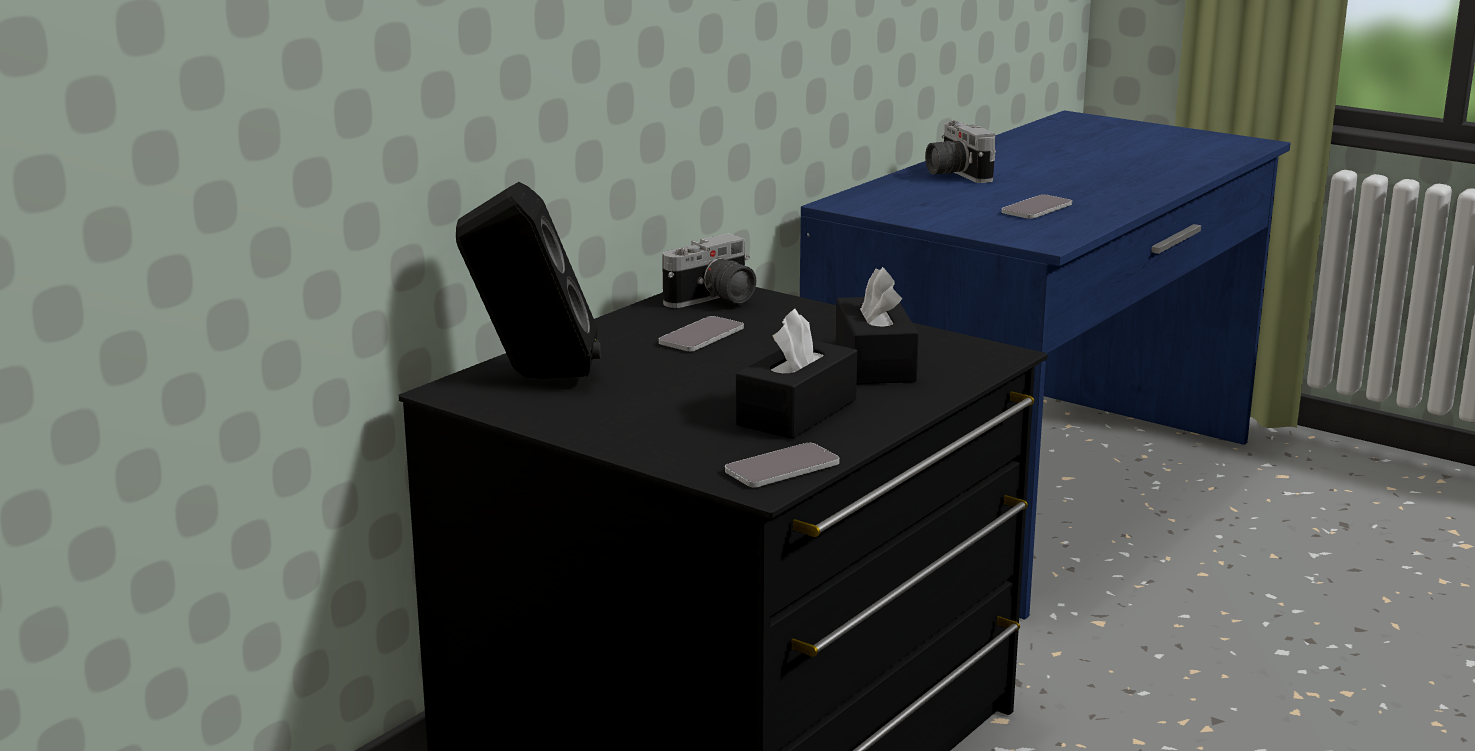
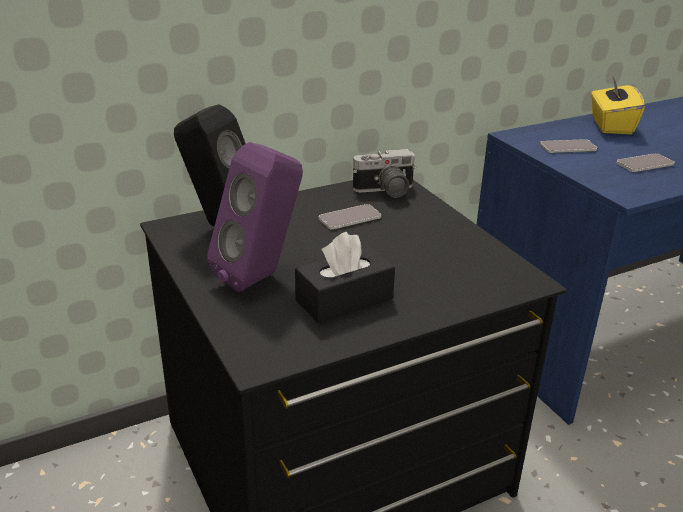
camera: 25 degrees right, 10 degrees up
phone [725,443,840,487] -> phone moved to [540,139,597,153]
black tissue box [836,267,919,384] -> none
camera [925,120,996,183] -> yellow tissue box [591,74,645,134]
none -> purple speaker [207,142,303,293]

